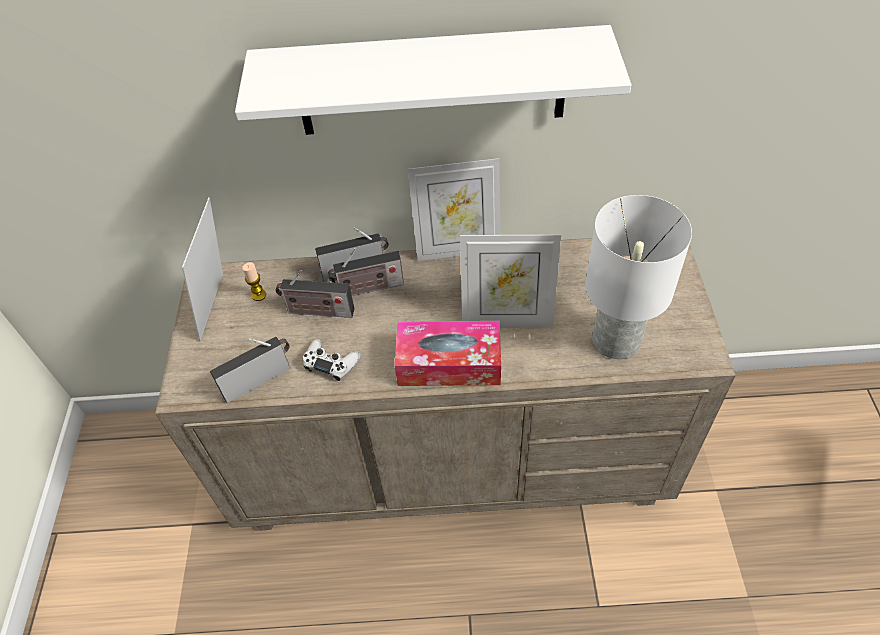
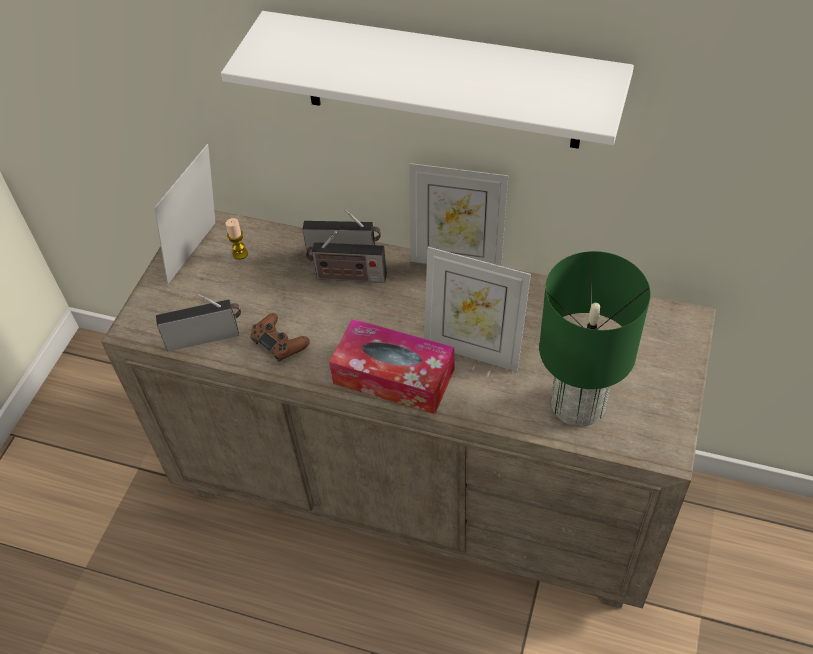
camera: 20 degrees right, 0 degrees up
radio [276,270,354,318] -> none
white game controller [303,339,361,381] -> brown game controller [250,313,310,362]
white table lamp [585,195,692,359] -> green table lamp [539,251,650,427]

